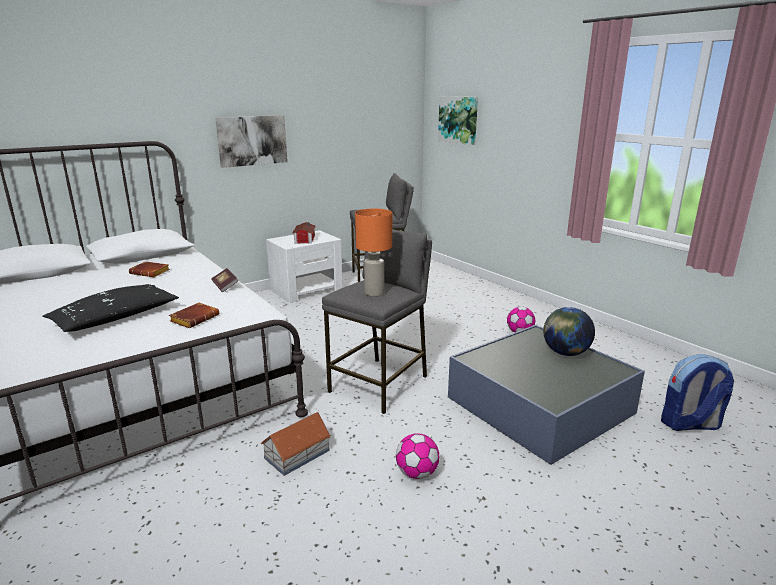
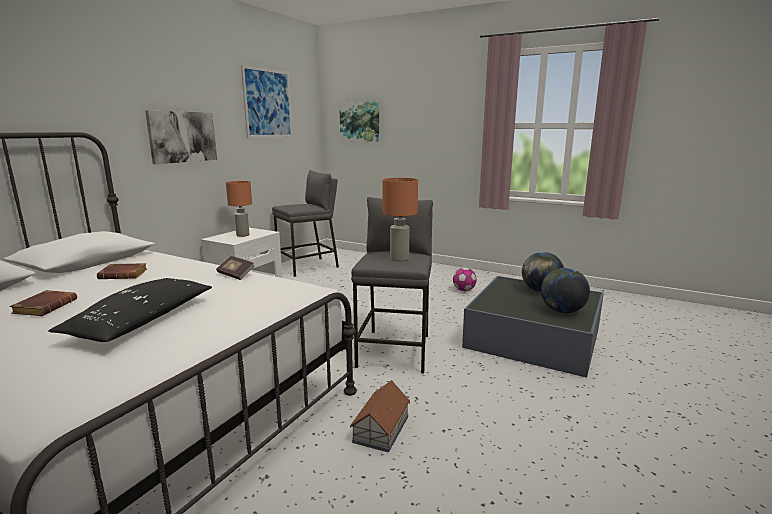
camera: 25 degrees left, 5 degrees down
brown book [169,303,219,328] -> brown book moved to [10,290,77,316]
toy house [292,222,316,244] -> orange table lamp [226,181,252,237]
football [396,433,439,479] -> none
backpack [661,354,734,431] -> none
none -> picture [241,65,293,138]
none -> globe [541,268,590,313]

